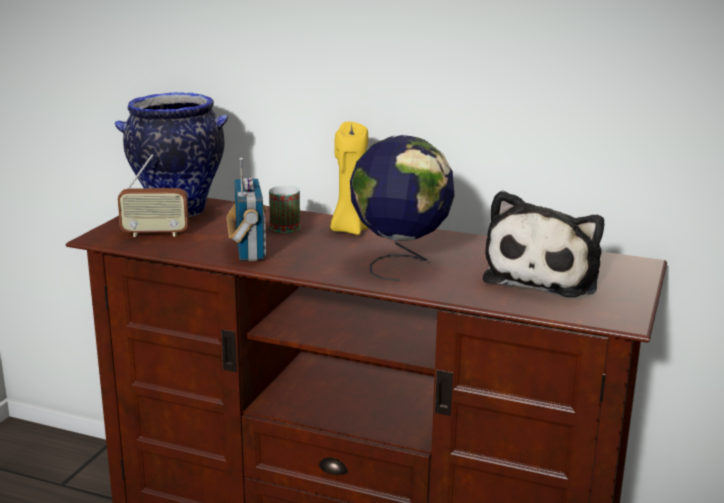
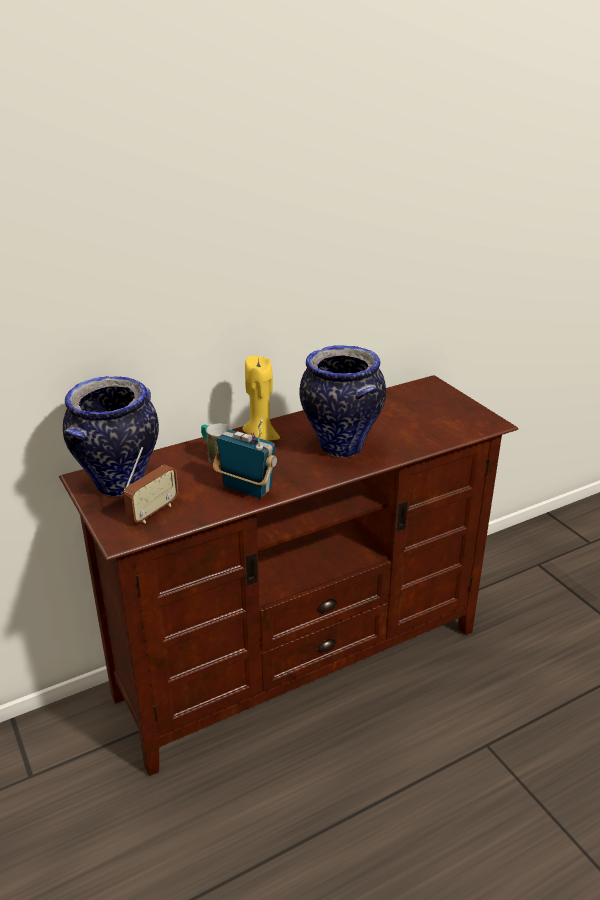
camera: 50 degrees left, 10 degrees up
globe [350,135,455,281] -> vase [300,345,386,457]
plush toy [483,190,604,297] -> none

